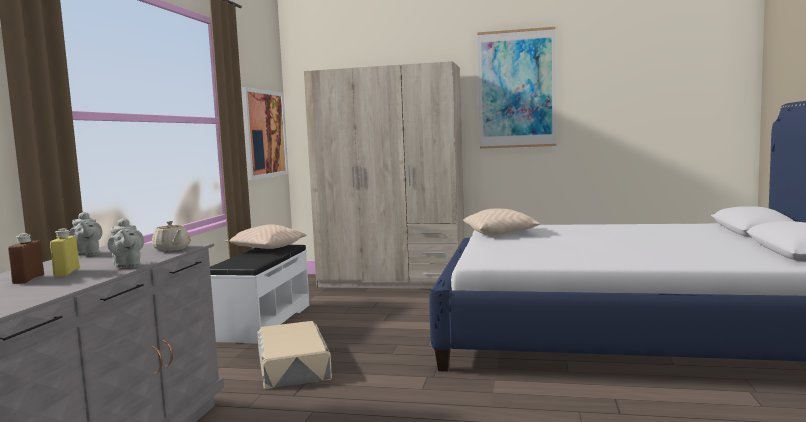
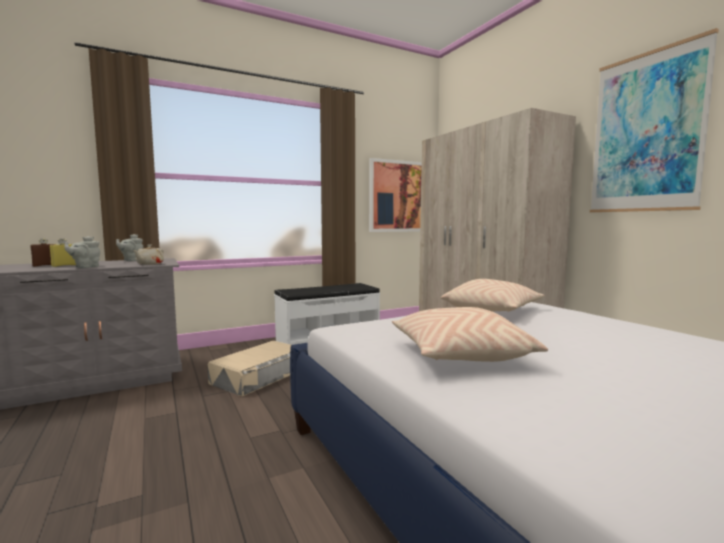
camera: 50 degrees right, 0 degrees up
beige pillow [225,224,307,249] -> beige pillow moved to [392,307,548,362]

